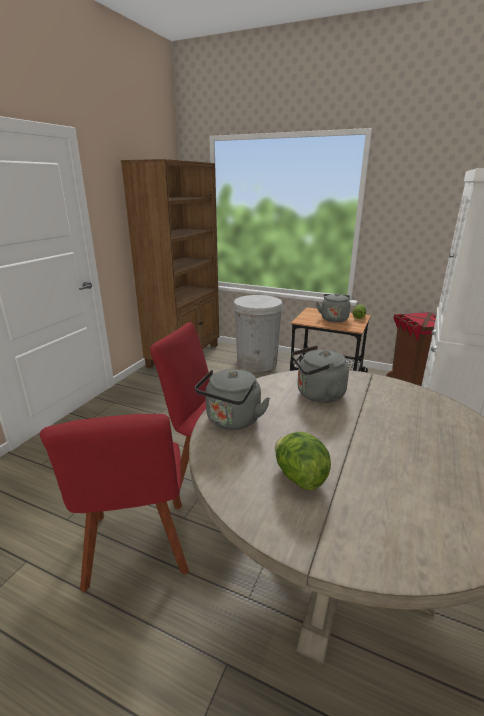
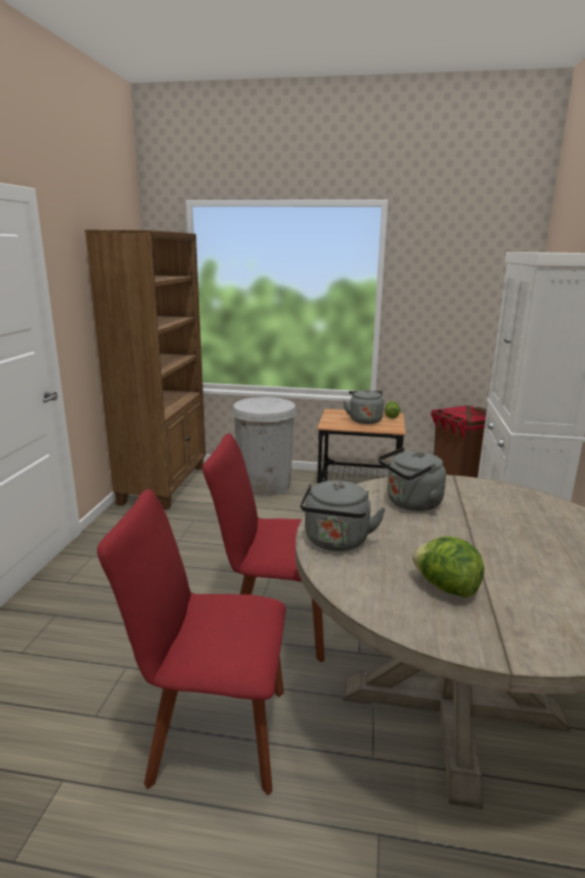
camera: 15 degrees left, 5 degrees down
red chair [40,414,189,592] -> red chair turned 120 degrees clockwise [97,489,286,795]

